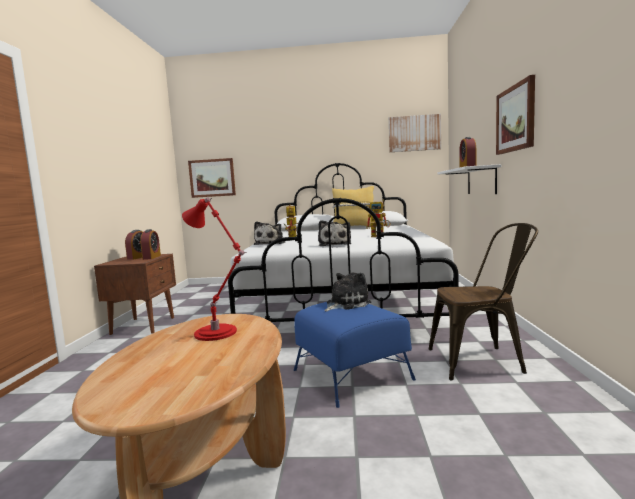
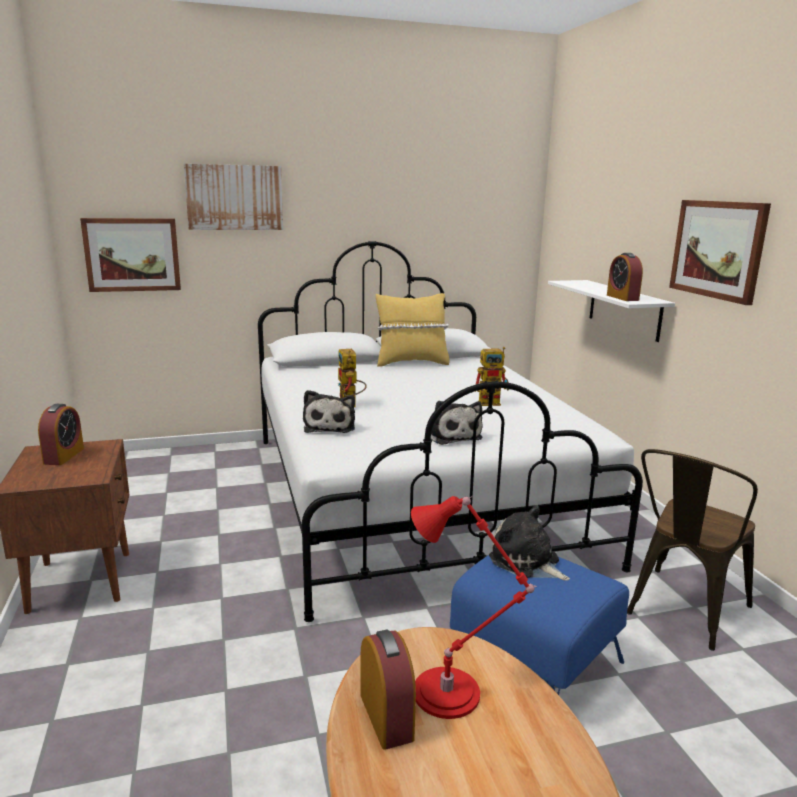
camera: 20 degrees left, 10 degrees up
alarm clock [140,229,161,260] -> alarm clock moved to [360,629,416,750]
plush toy [324,272,371,311] -> plush toy turned 75 degrees counterclockwise [489,505,570,581]
picture [389,114,441,152] -> picture moved to [184,164,283,230]
brown chair [429,223,538,380] -> brown chair turned 150 degrees clockwise [627,449,758,651]

